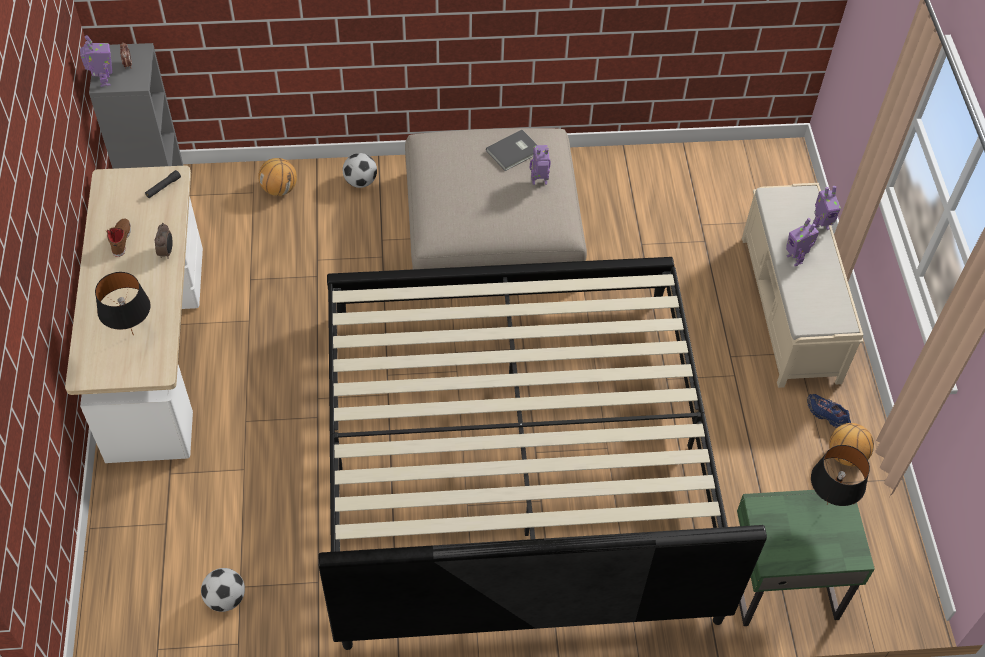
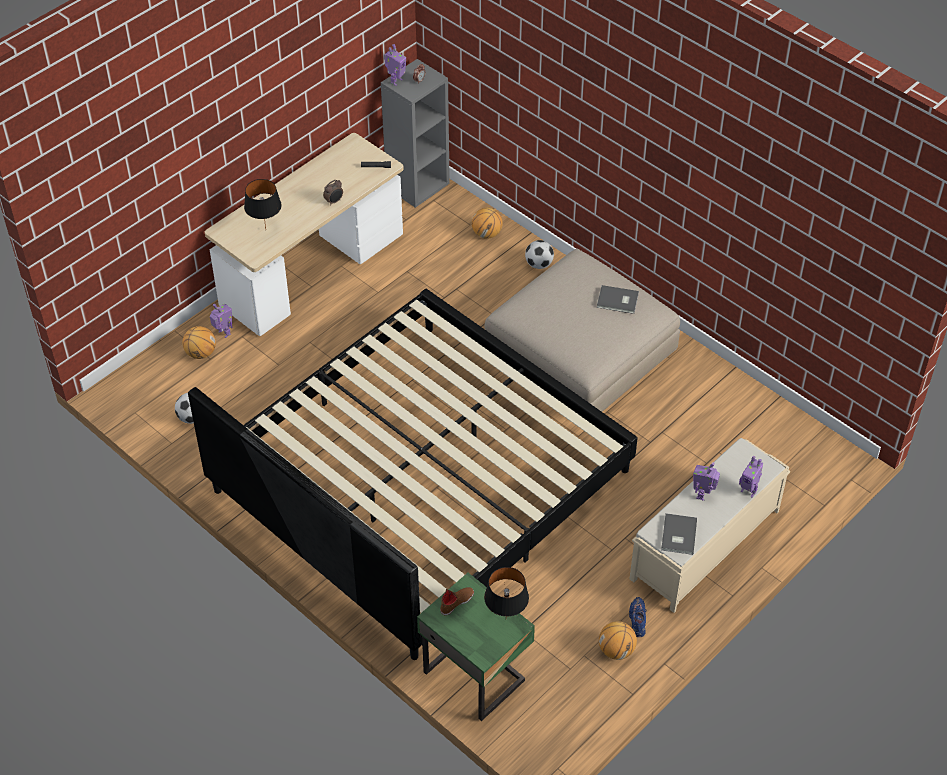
camera: 50 degrees right, 5 degrees down
brown shoe [106,219,131,257] -> brown shoe moved to [440,587,474,615]
toy robot [530,145,551,185] -> toy robot moved to [210,304,232,338]
none -> basketball [182,326,216,359]
none -> grey book [661,513,697,555]

